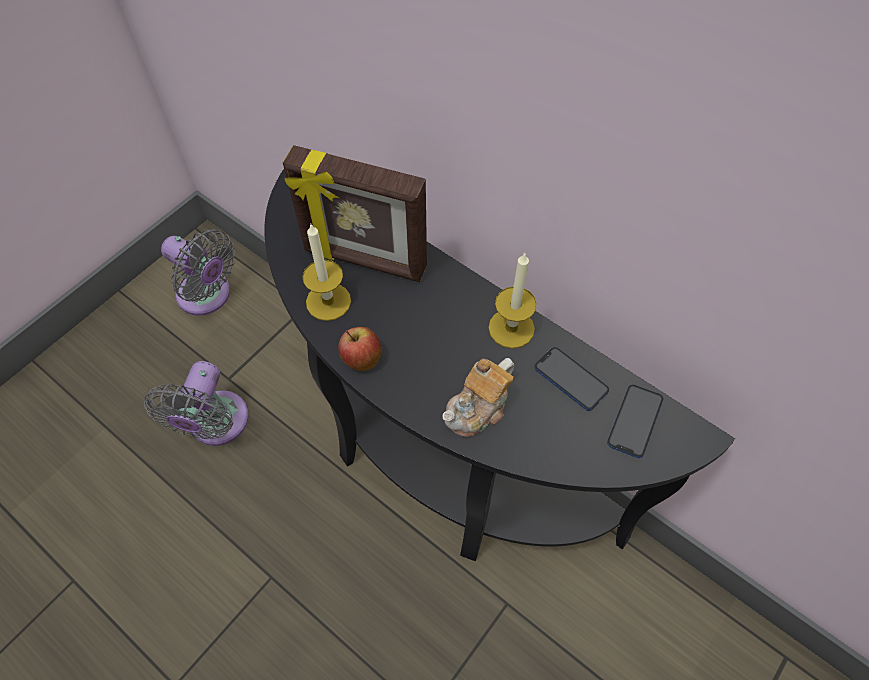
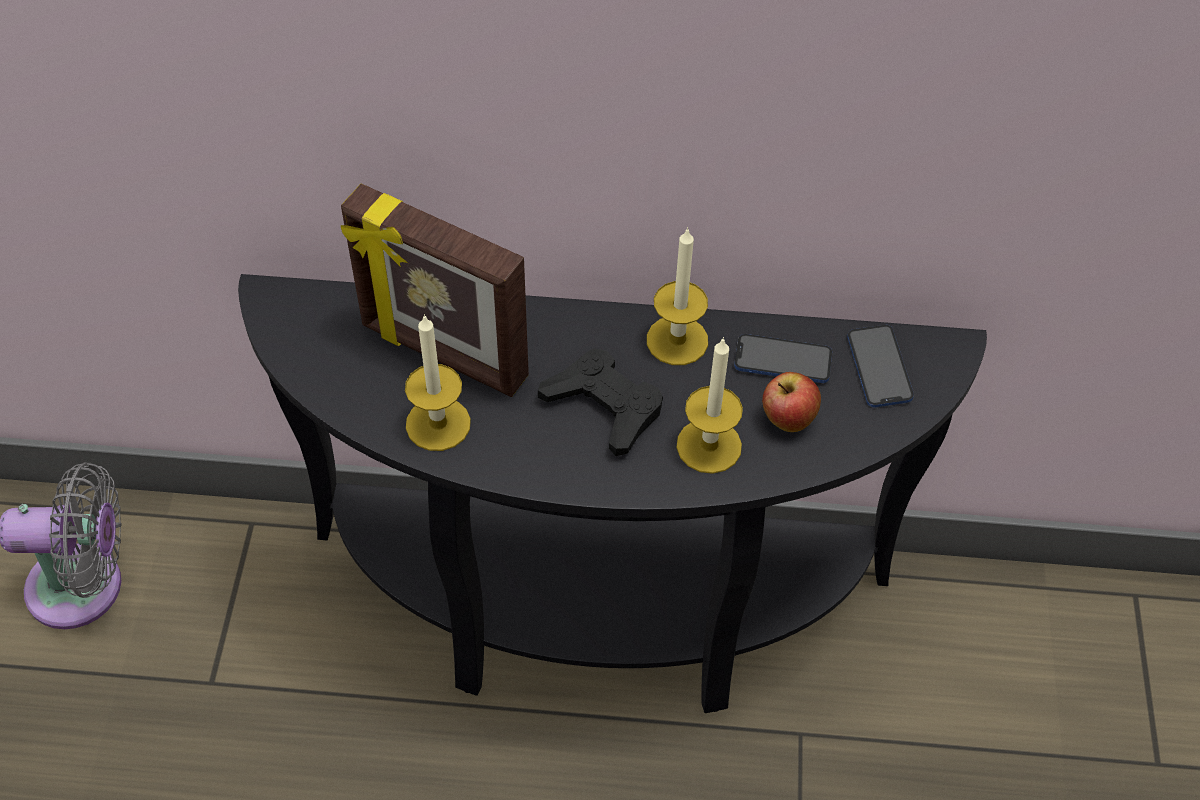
camera: 35 degrees left, 5 degrees down
grey fan [144,361,249,446] -> none
picture frame [283,145,427,282] -> picture frame turned 45 degrees clockwise [341,184,529,397]
apple [338,327,381,371] -> apple moved to [762,372,821,432]
teapot [442,358,514,437] -> candle [676,337,743,474]
none -> black game controller [538,348,663,456]

